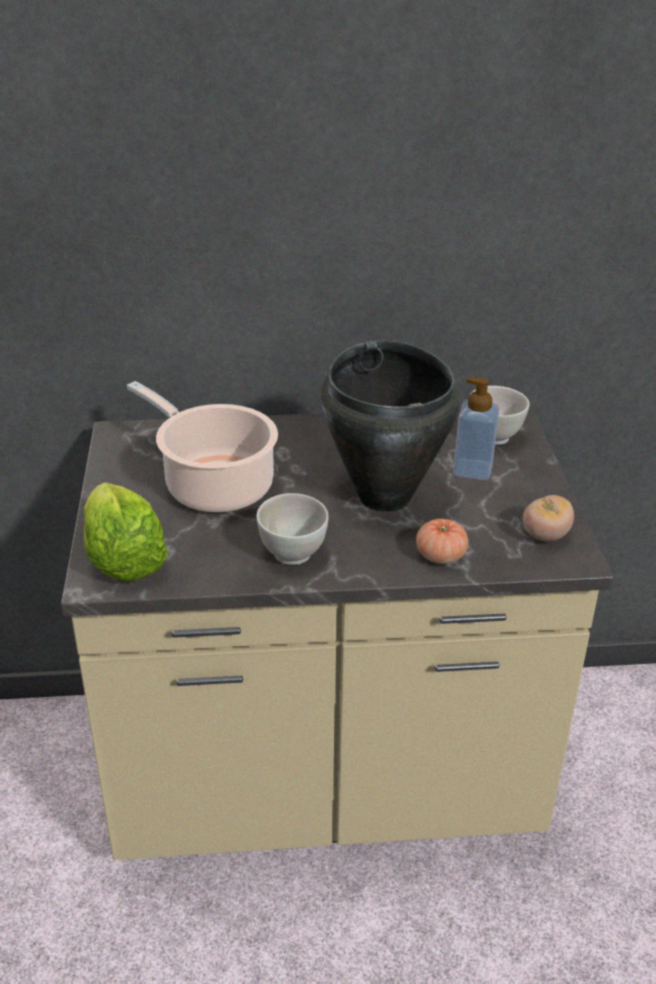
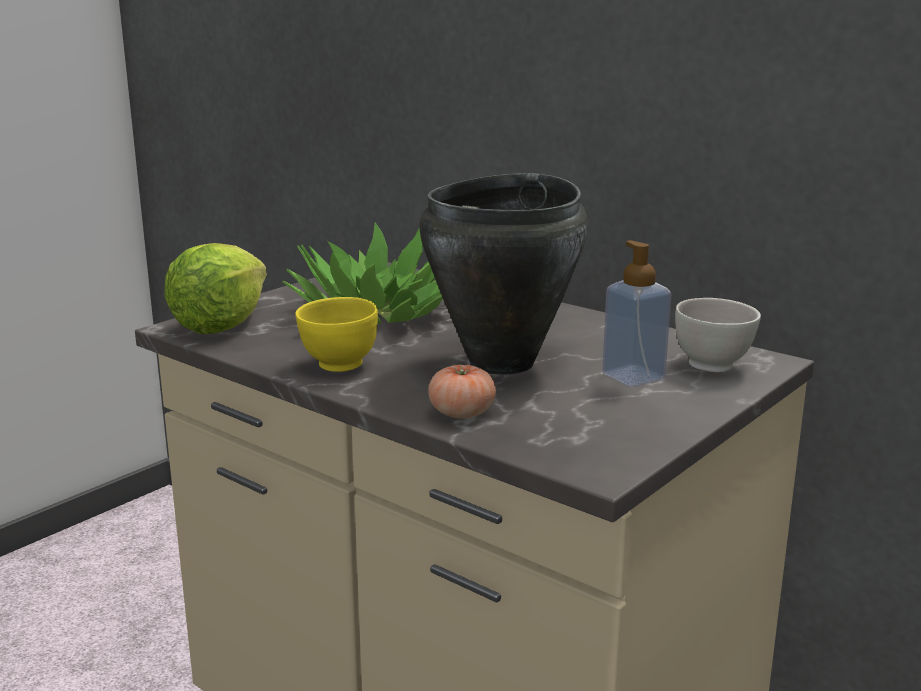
camera: 45 degrees right, 15 degrees down
cooking pot [127,381,278,512] -> potted plant [282,222,443,324]
white bowl [256,493,329,565] -> yellow bowl [295,297,378,372]
tomato [523,495,574,541] -> none

